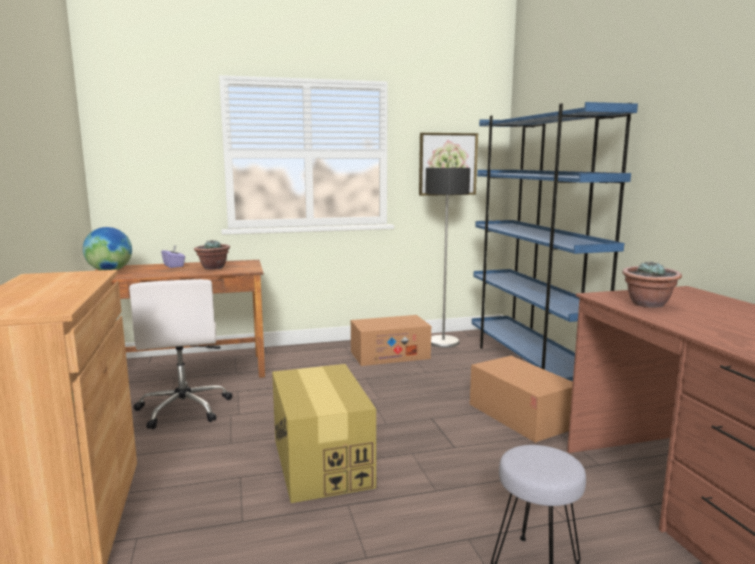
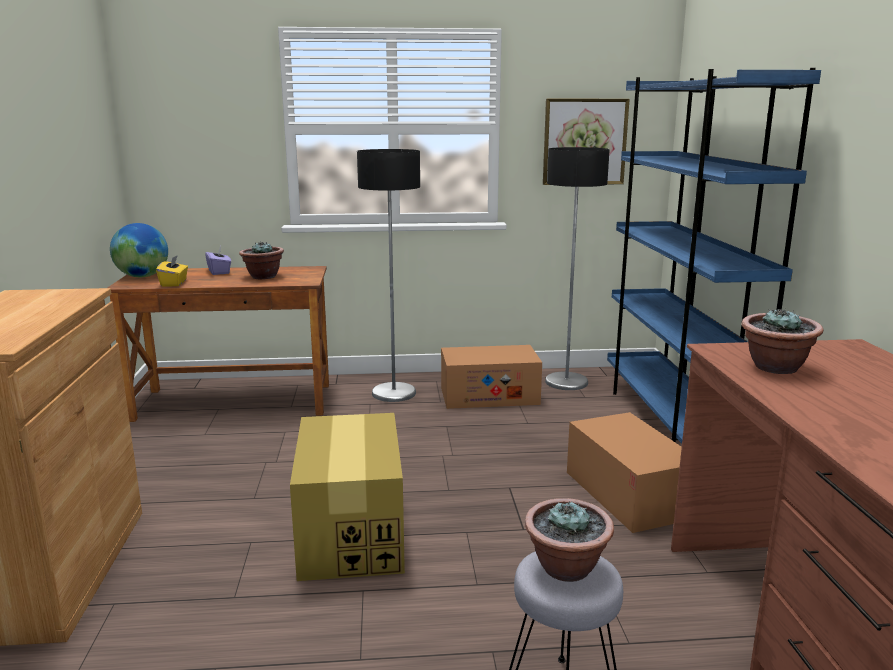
camera: 10 degrees right, 5 degrees up
white office chair [129,279,232,429] -> none
none -> yellow tissue box [156,255,188,287]
none -> floor lamp [357,149,420,402]
none -> potted plant [525,498,614,582]

